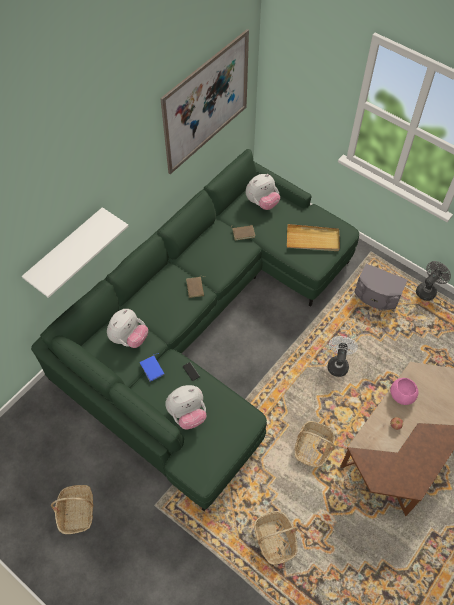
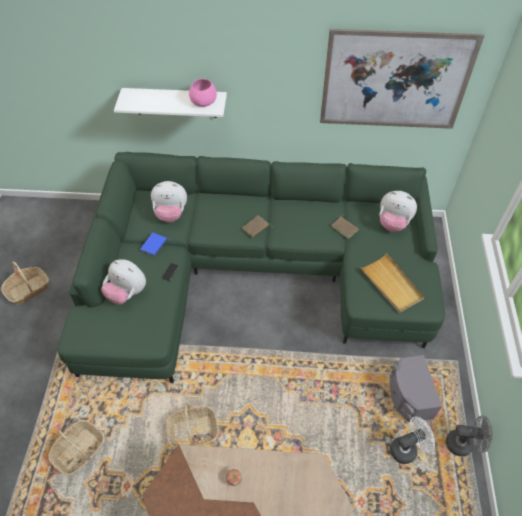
camera: 55 degrees right, 5 degrees down
white fan [327,336,358,377] -> white fan moved to [390,417,435,464]
pink bowl [390,378,418,405] -> pink bowl moved to [189,79,217,107]

